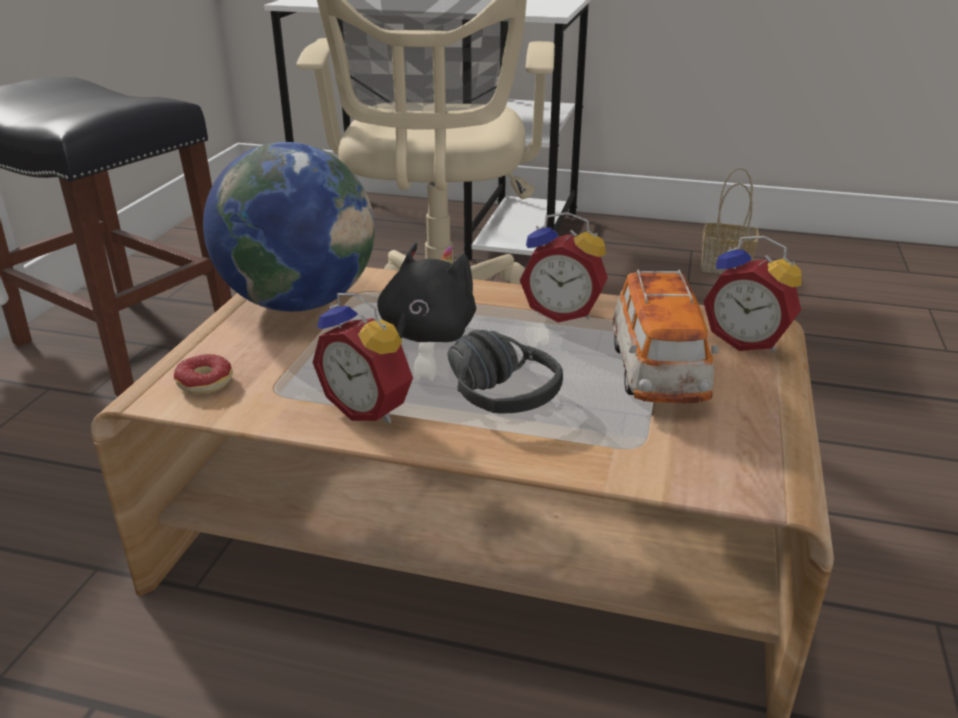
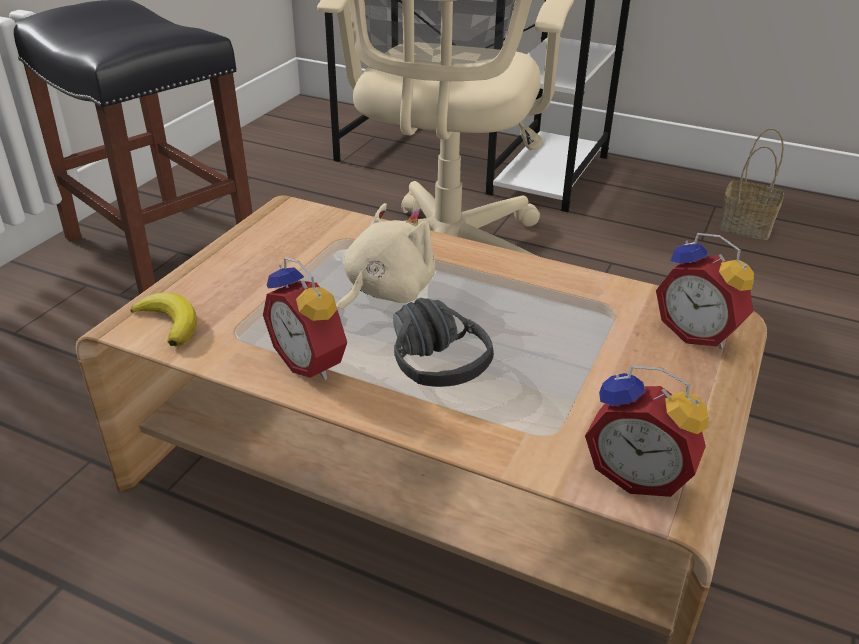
camera: 10 degrees right, 5 degrees up
donut [174,354,233,393] -> banana [131,293,197,346]
globe [203,142,375,312] -> none
black plush toy [377,243,476,342] -> beige plush toy [336,203,435,309]
alarm clock [520,212,608,323] -> alarm clock moved to [585,365,708,497]
toy car [612,269,719,404] -> none

